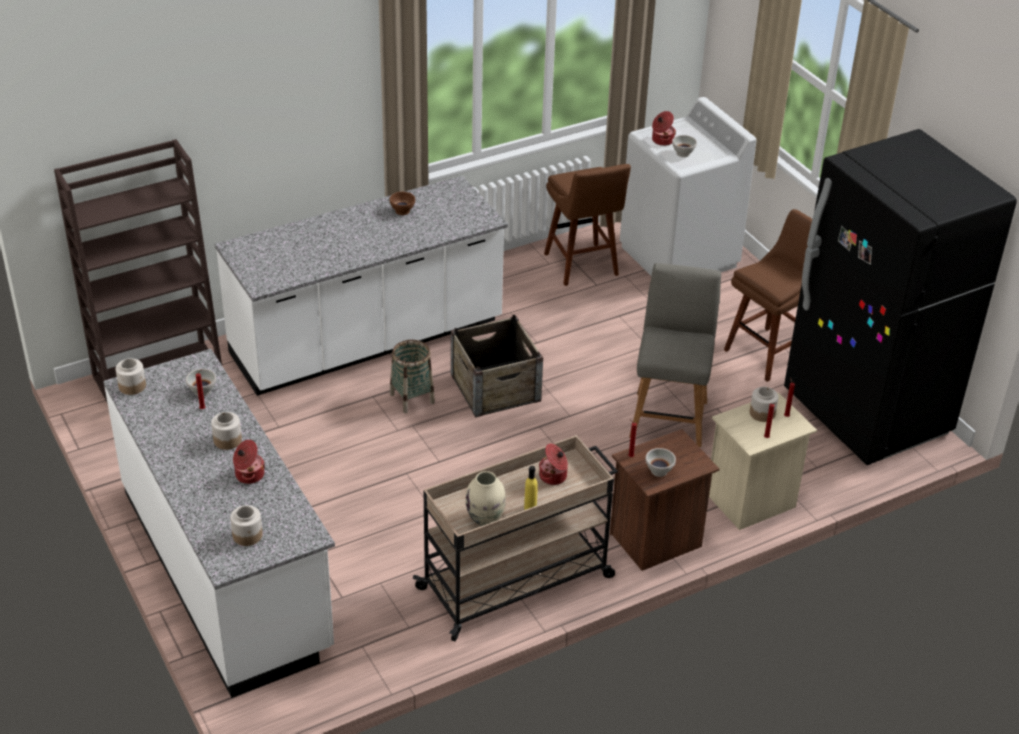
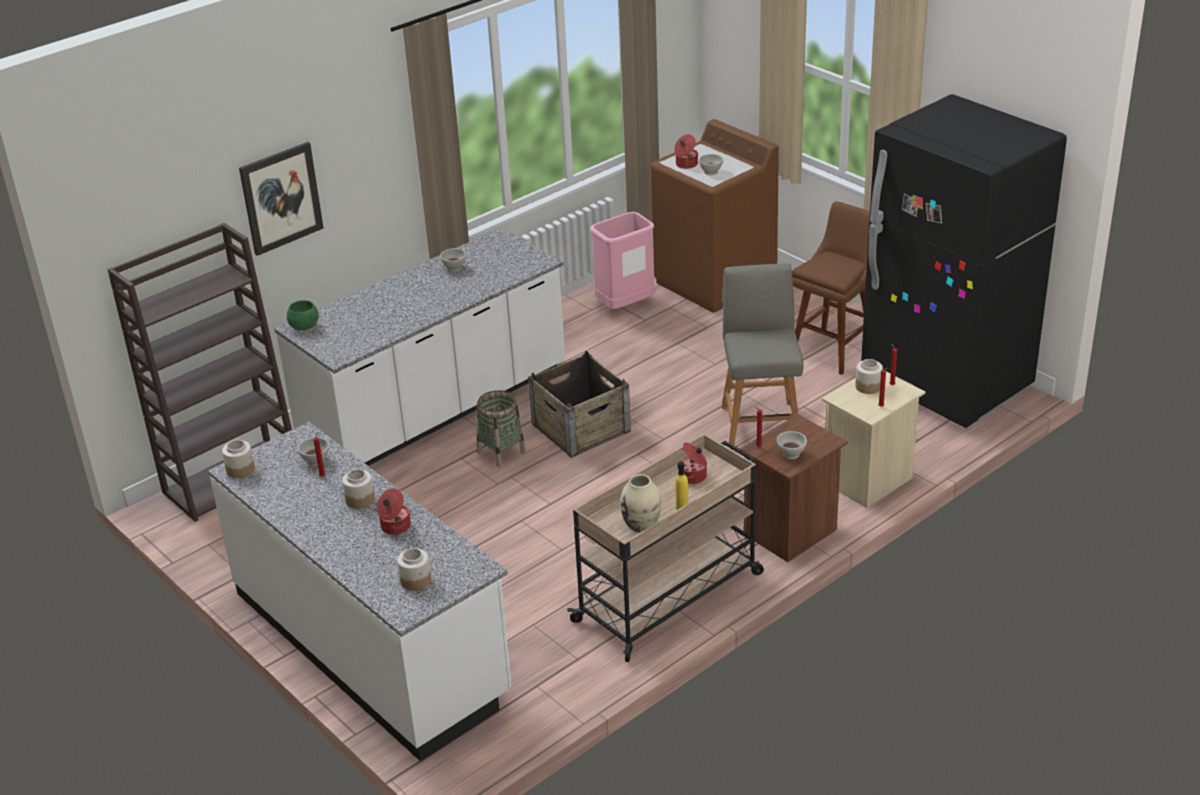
camera: 10 degrees left, 5 degrees down
brown bowl [389,192,415,215] -> white bowl [440,248,466,272]
brown stool [544,164,631,286] -> pink trash can [590,212,655,309]
white washing machine [620,97,757,276] -> brown washing machine [651,119,779,313]
none -> picture [239,142,324,256]
none -> green bowl [287,300,319,330]

